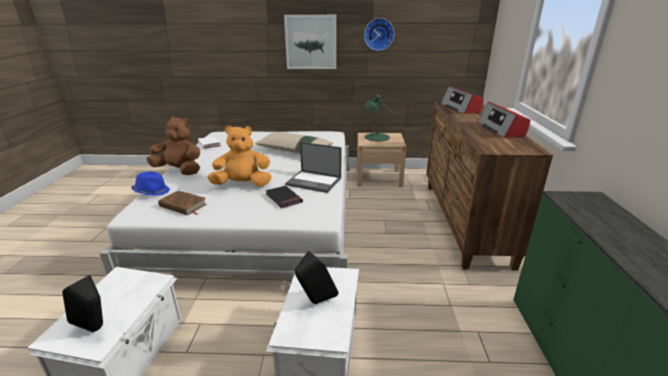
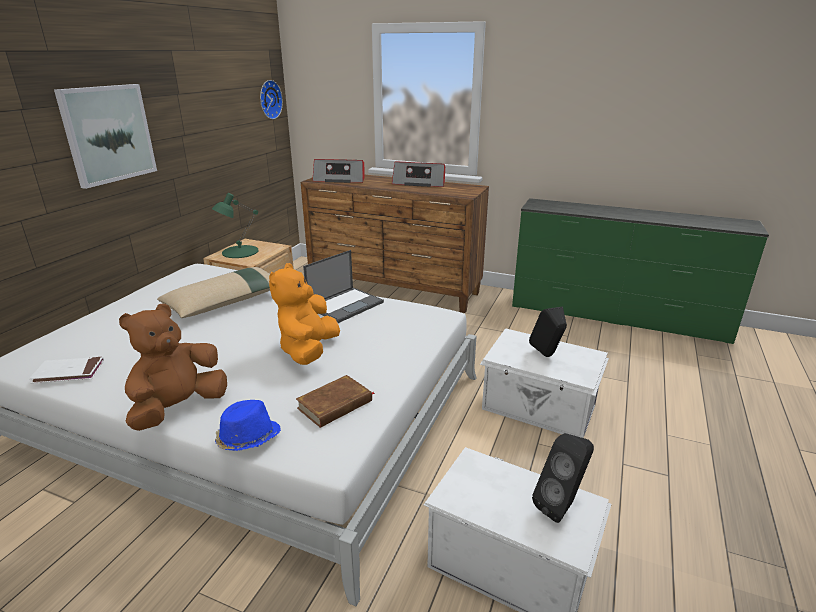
camera: 70 degrees left, 0 degrees up
black book [266,186,303,208] -> none
wall clock [364,18,394,51] -> wall clock moved to [260,80,283,119]

